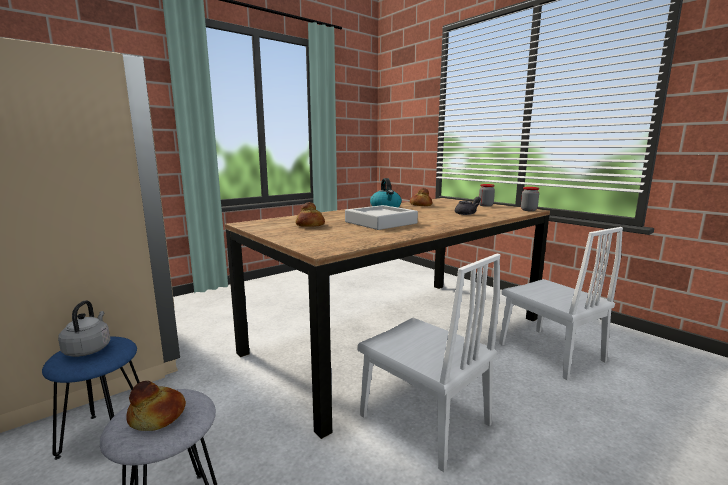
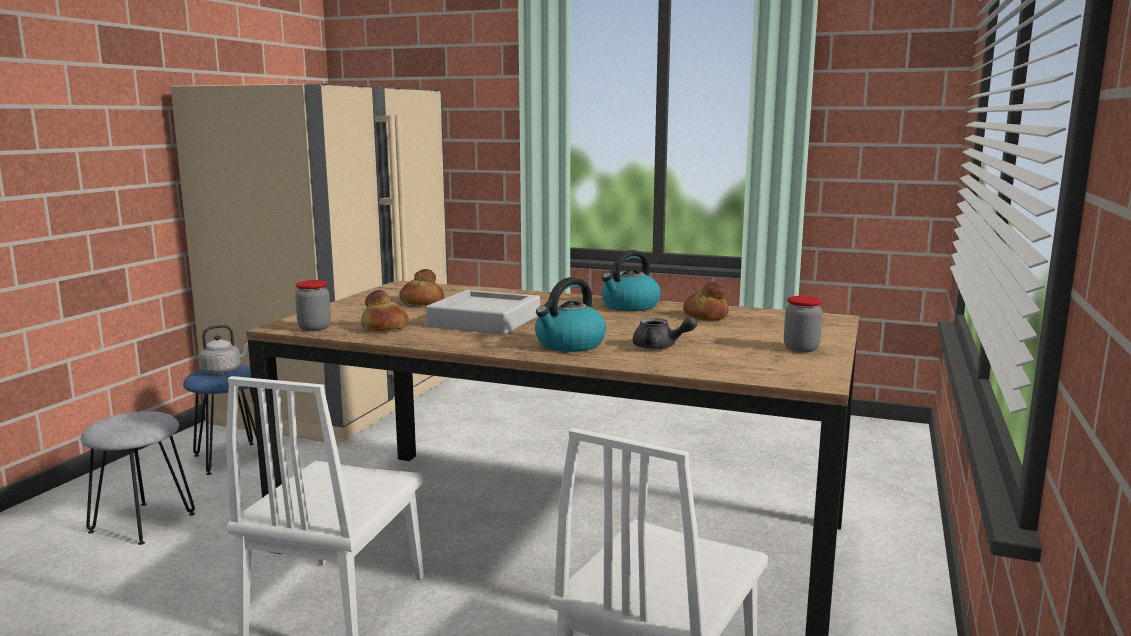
camera: 60 degrees right, 0 degrees up
bread [126,381,186,431] -> bread moved to [361,290,409,331]
jar [521,187,539,211] -> jar moved to [295,280,331,331]
none -> kettle [535,277,606,352]

